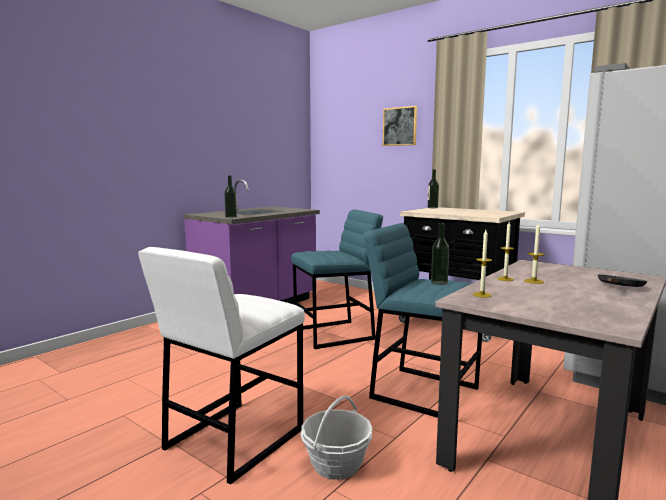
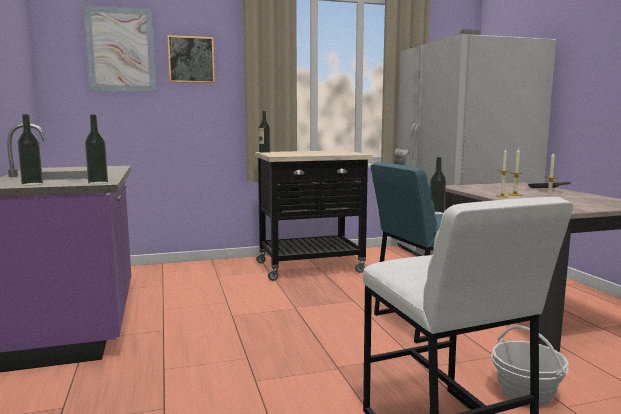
camera: 55 degrees left, 0 degrees up
blue stool [291,209,383,349] -> none
none -> bottle [17,114,43,185]
none -> picture [83,5,157,92]

